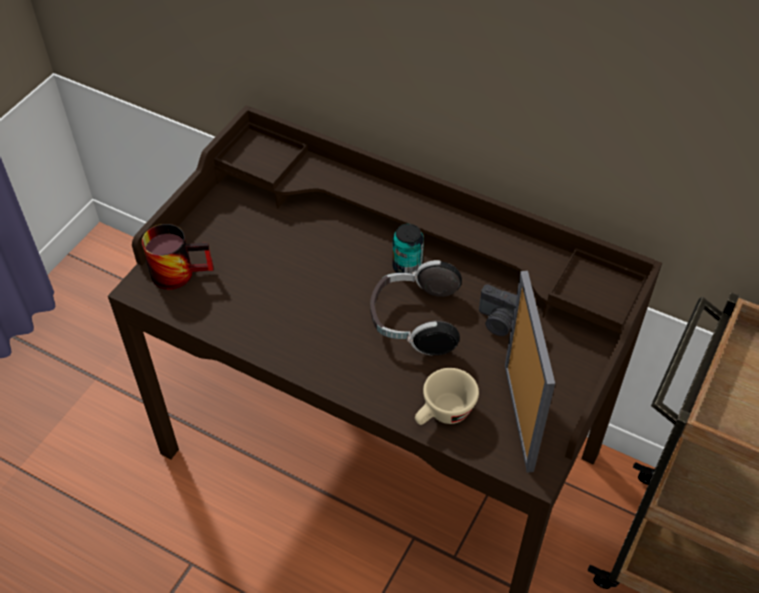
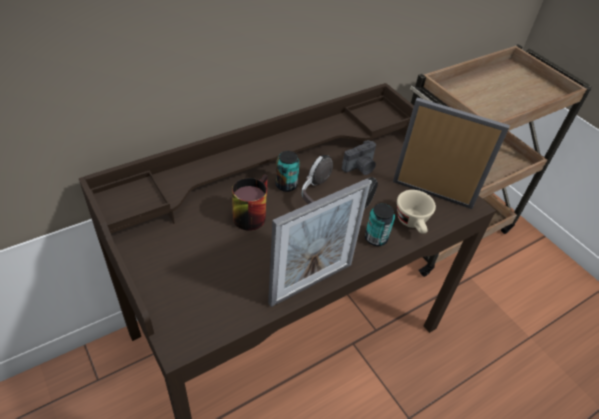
camera: 65 degrees left, 5 degrees down
mug [142,224,214,290] -> mug moved to [232,174,268,231]
none -> picture frame [268,179,371,307]
none -> can [365,203,395,246]

